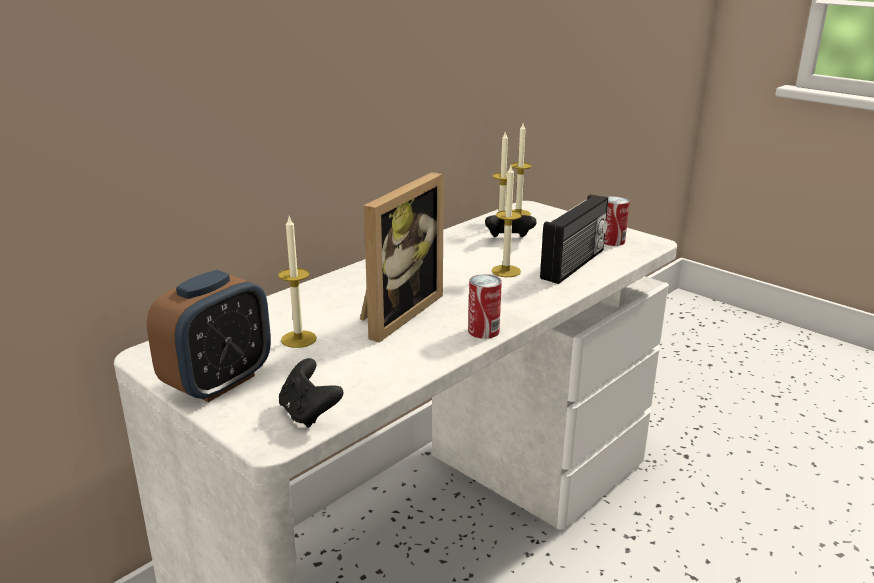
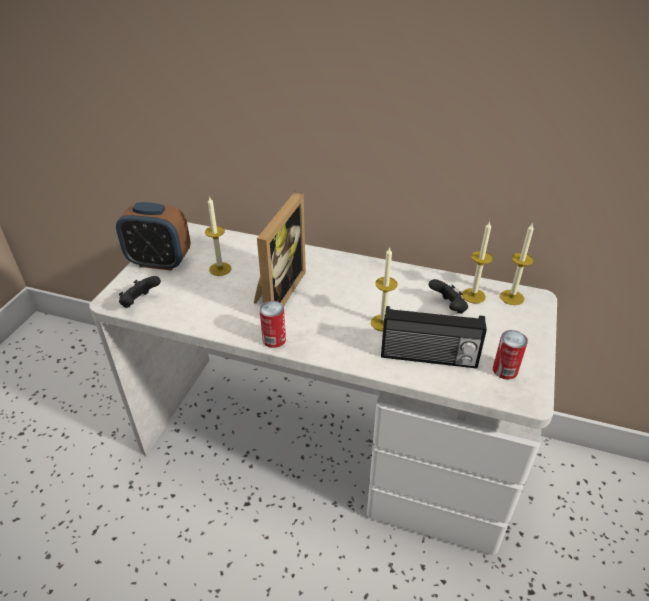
camera: 65 degrees right, 15 degrees up
picture frame [360,172,444,343] -> picture frame turned 75 degrees counterclockwise [254,192,306,306]

